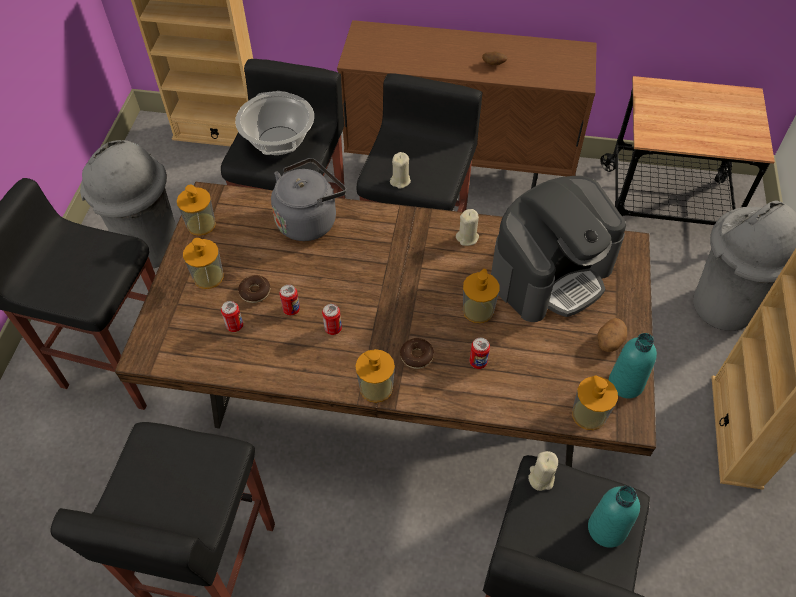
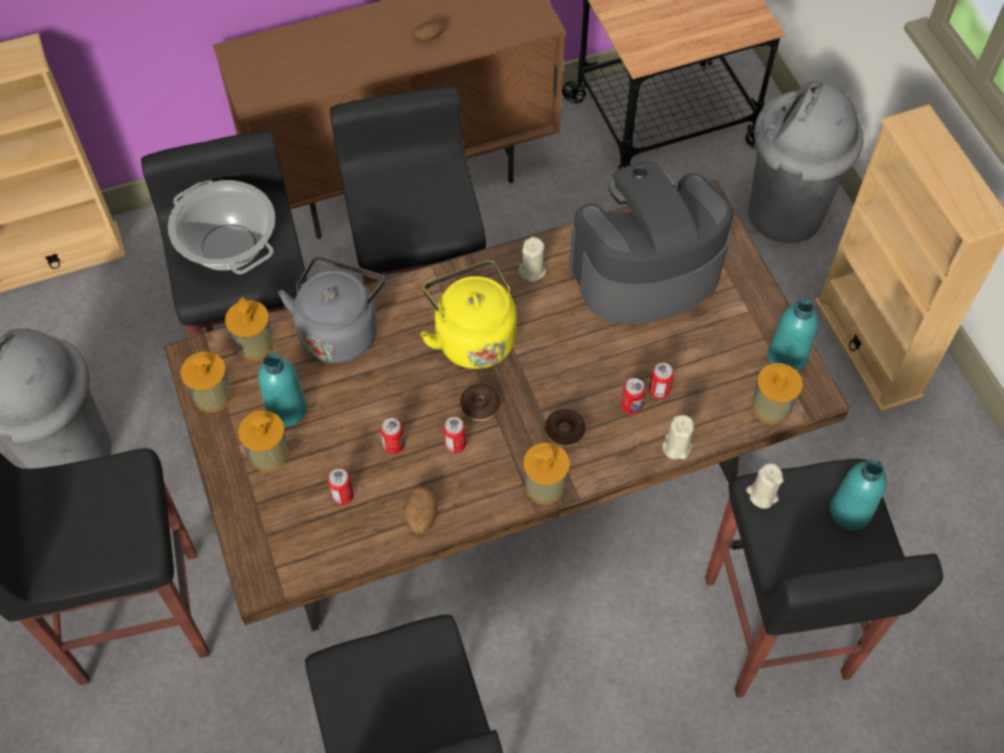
camera: 30 degrees left, 5 degrees up
donut [238,275,270,303] -> donut moved to [460,384,500,421]
beige candle [390,152,411,189] -> beige candle moved to [662,415,694,459]
soap dispenser [463,269,500,323] -> soap dispenser moved to [225,297,273,360]
coffee machine [491,176,626,322] -> coffee machine turned 135 degrees counterclockwise [569,161,733,324]
potato [598,318,627,352] -> potato moved to [403,486,438,534]
none -> turquoise bottle [258,353,307,427]
none -> yellow kettle [420,260,517,369]
none -> can [649,363,674,399]

